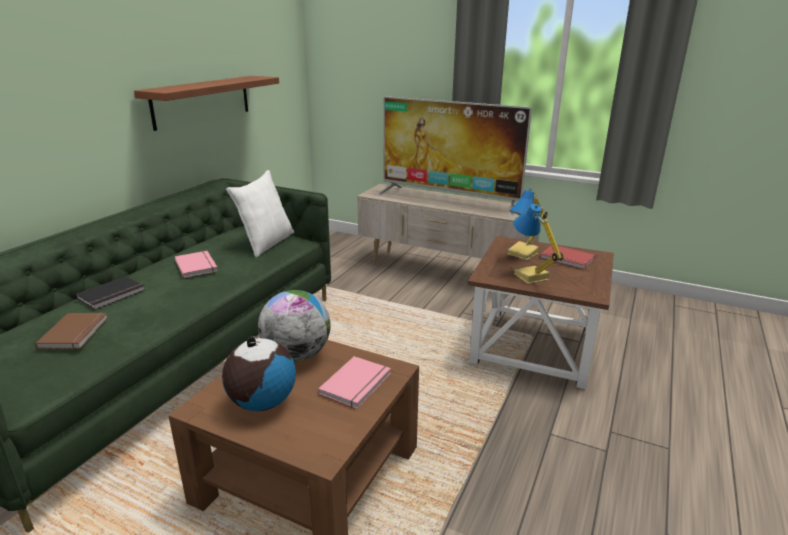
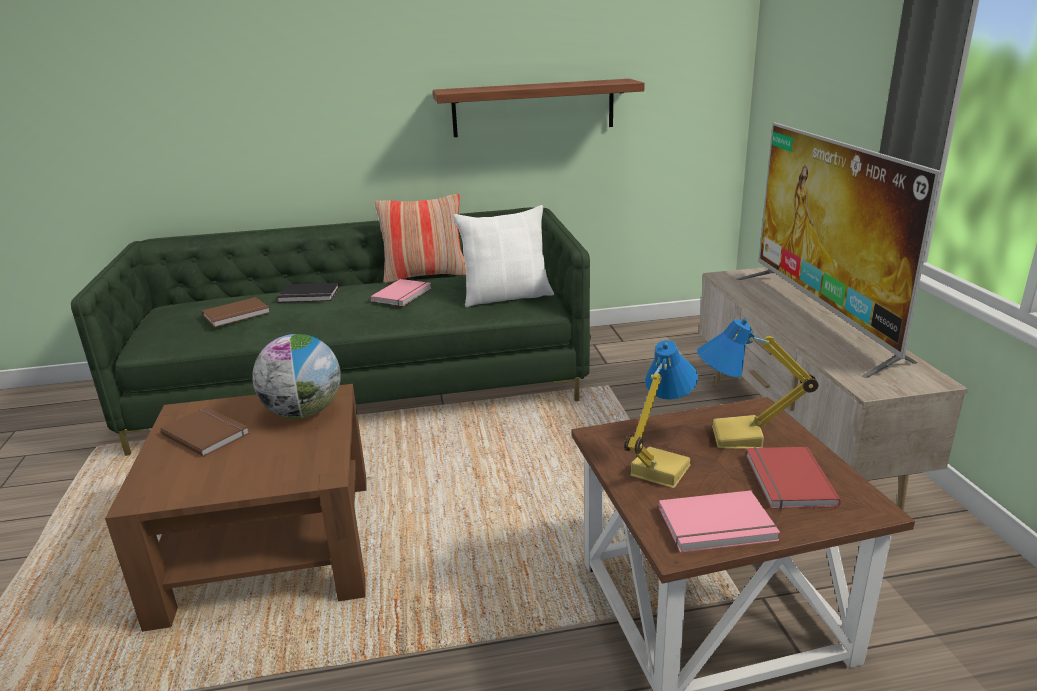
camera: 55 degrees right, 0 degrees up
globe [222,336,296,411] -> brown book [160,407,250,457]
pink book [318,356,391,409] -> pink book moved to [659,490,780,553]
none -> pillow [375,194,466,283]

